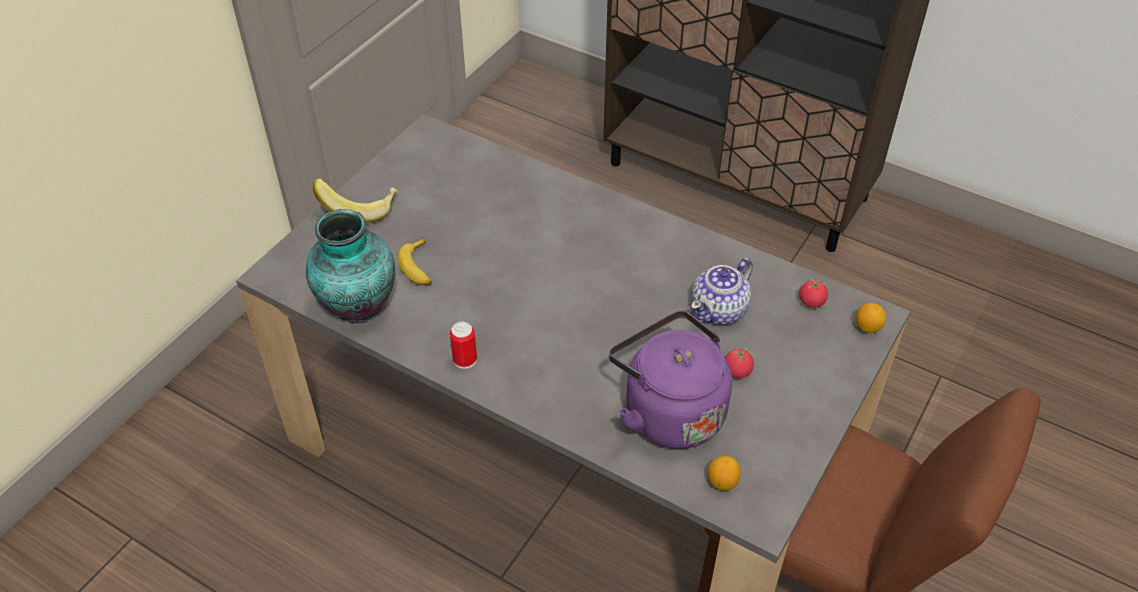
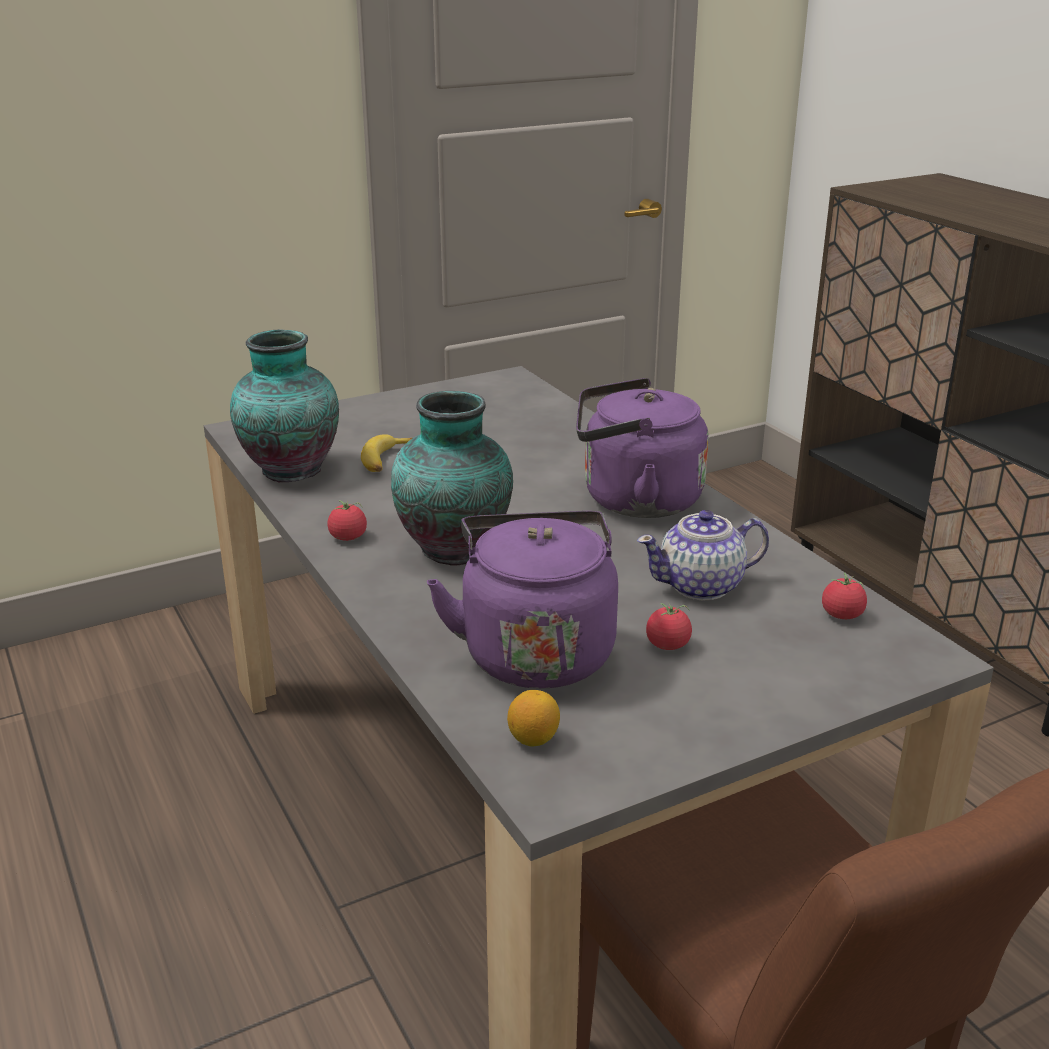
camera: 30 degrees right, 20 degrees down
banana [313,179,398,224] -> none
can [450,322,477,369] -> tomato [328,500,367,541]
lemon [856,303,886,333] -> none
none -> vase [391,391,513,566]
none -> purple kettle [576,378,709,518]

